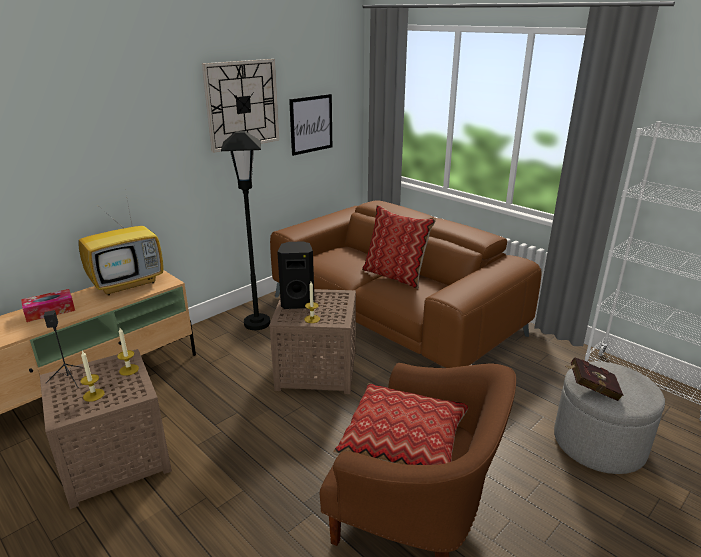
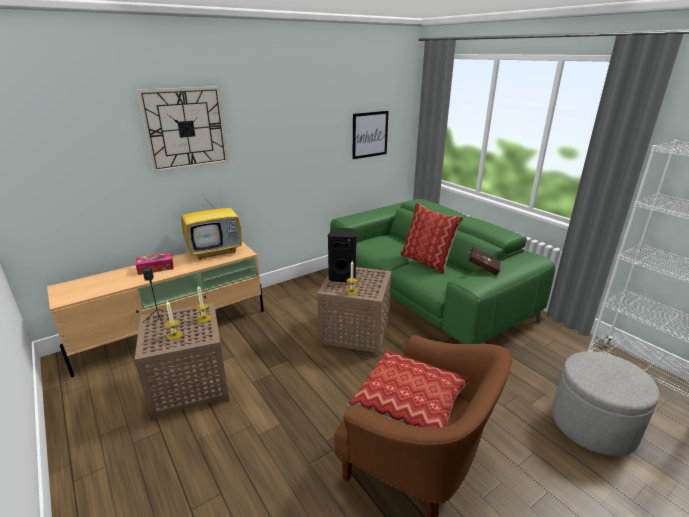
camera: 10 degrees right, 0 degrees up
wall clock [202,59,279,153] -> wall clock moved to [137,86,229,173]
black floor lamp [221,131,270,330] -> none
brown sofa [270,200,542,368] -> green sofa [330,199,555,344]
red book [566,357,623,401] -> red book moved to [466,247,501,275]

